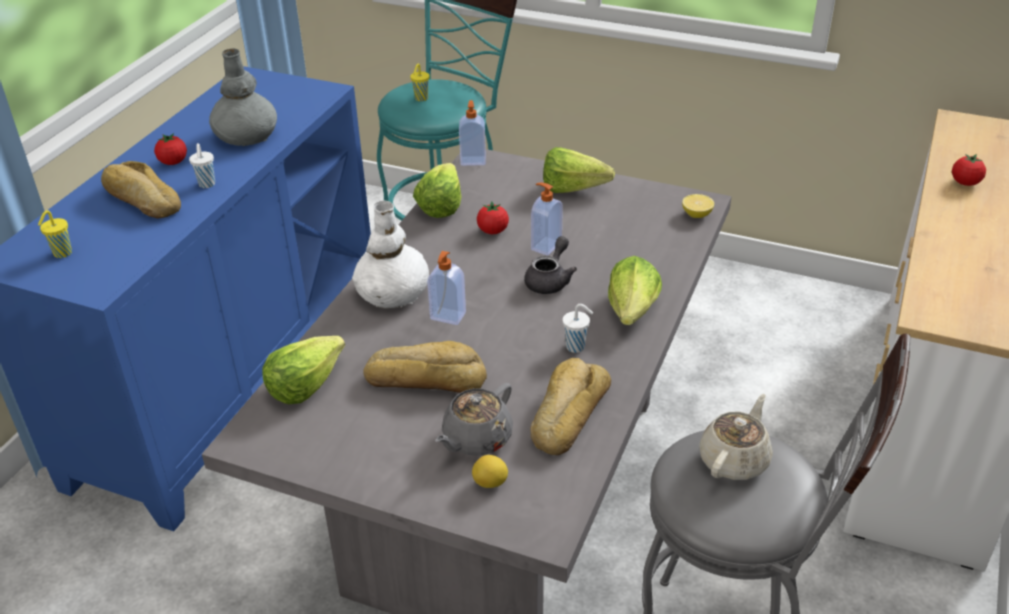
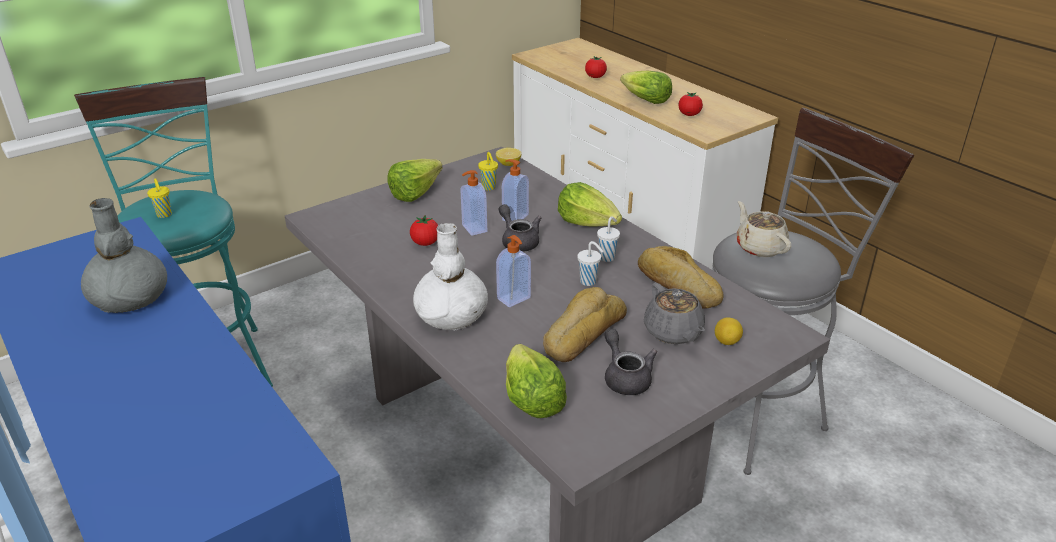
camera: 60 degrees left, 5 degrees down
yellow cup [38,210,72,258] -> yellow cup moved to [478,152,498,190]
bread [101,161,181,218] -> none
tomato [154,133,187,165] -> tomato moved to [679,92,703,116]
white cup [189,143,215,188] -> white cup moved to [577,241,603,286]
lettuce [413,163,462,218] -> lettuce moved to [620,71,672,104]
soap dispenser [459,100,486,166] -> soap dispenser moved to [502,159,529,221]
none -> grey teapot [605,329,657,395]

